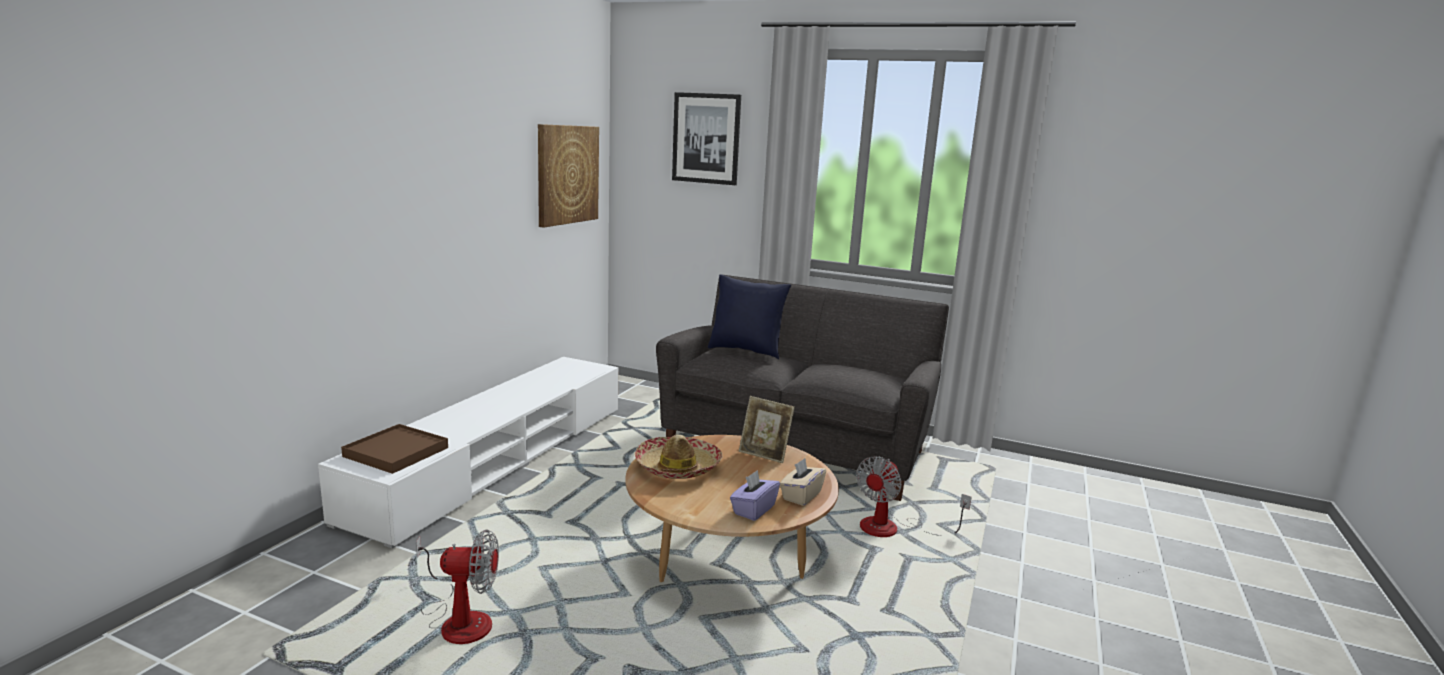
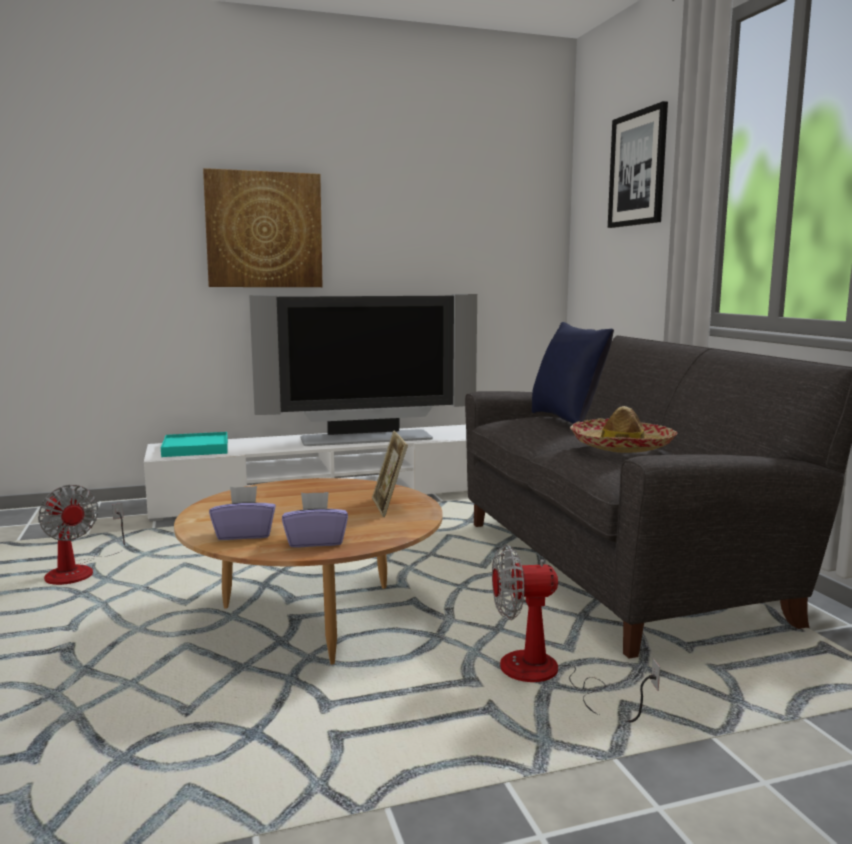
camera: 50 degrees right, 5 degrees down
brown tray [341,424,448,474] -> turquoise tray [161,432,228,457]
picture [538,124,599,228] -> picture moved to [203,168,323,287]
hat [635,435,723,479] -> hat moved to [570,406,677,453]
beige tissue box [780,458,826,506] -> purple tissue box [282,492,348,548]
none -> television [249,294,477,446]

